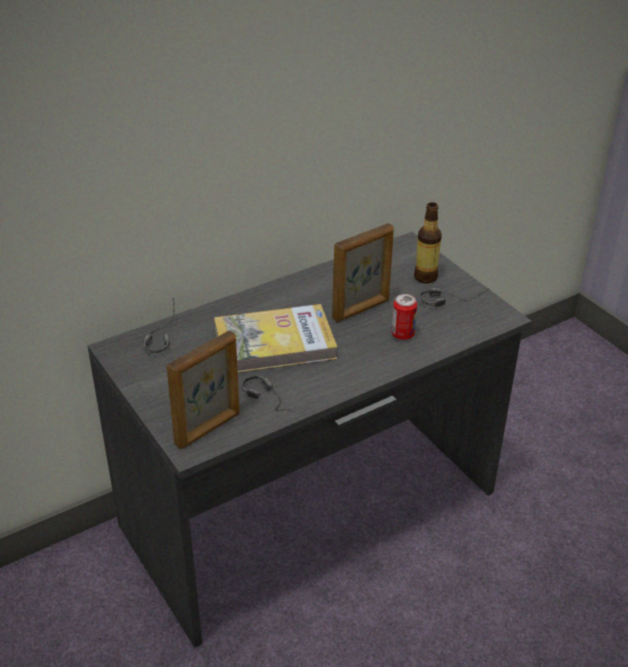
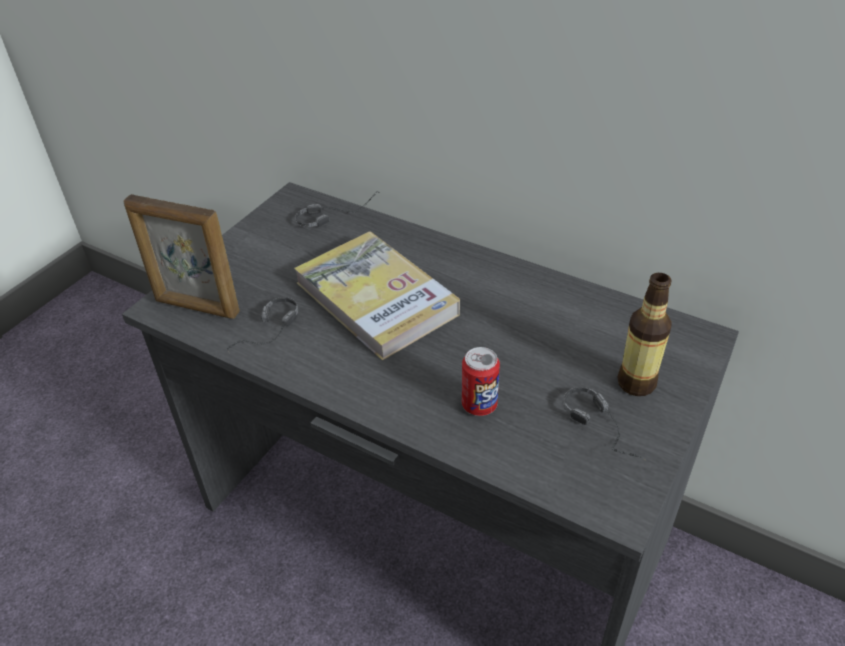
camera: 65 degrees right, 5 degrees up
picture frame [332,223,394,322] -> none

